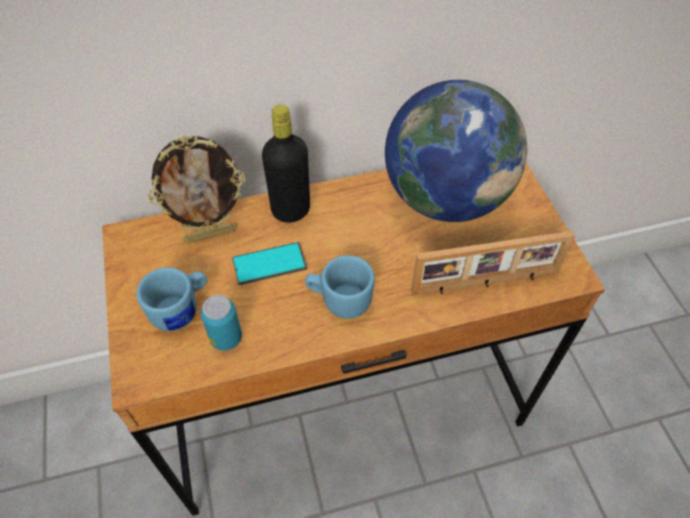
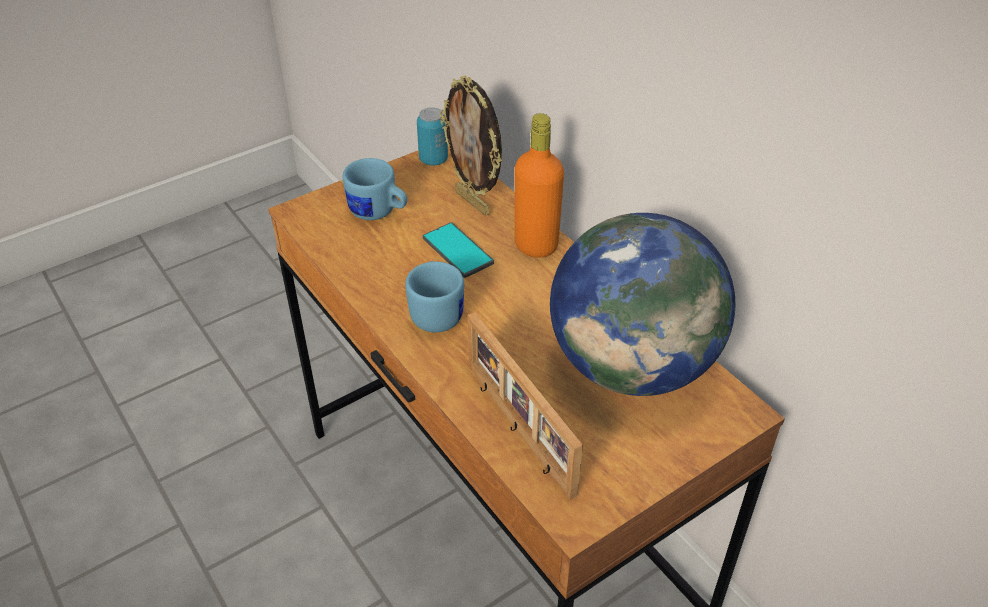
camera: 70 degrees right, 10 degrees down
can [201,295,242,351] -> can moved to [417,107,448,166]
black bottle [262,104,310,223] -> orange bottle [514,113,564,257]

